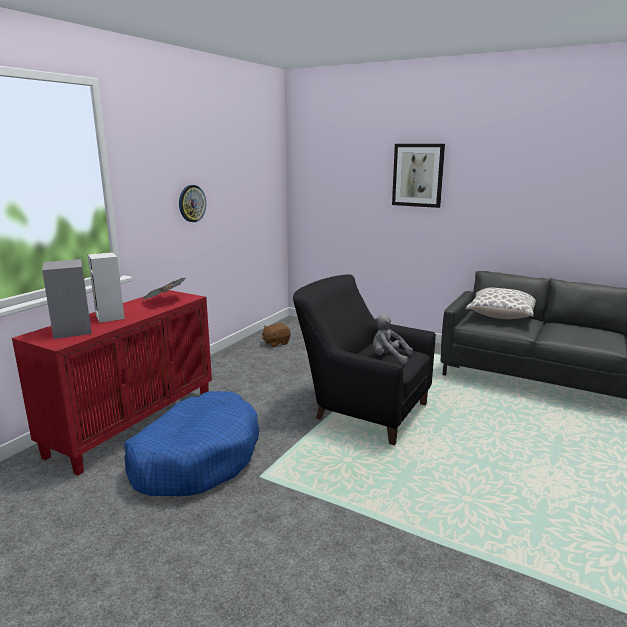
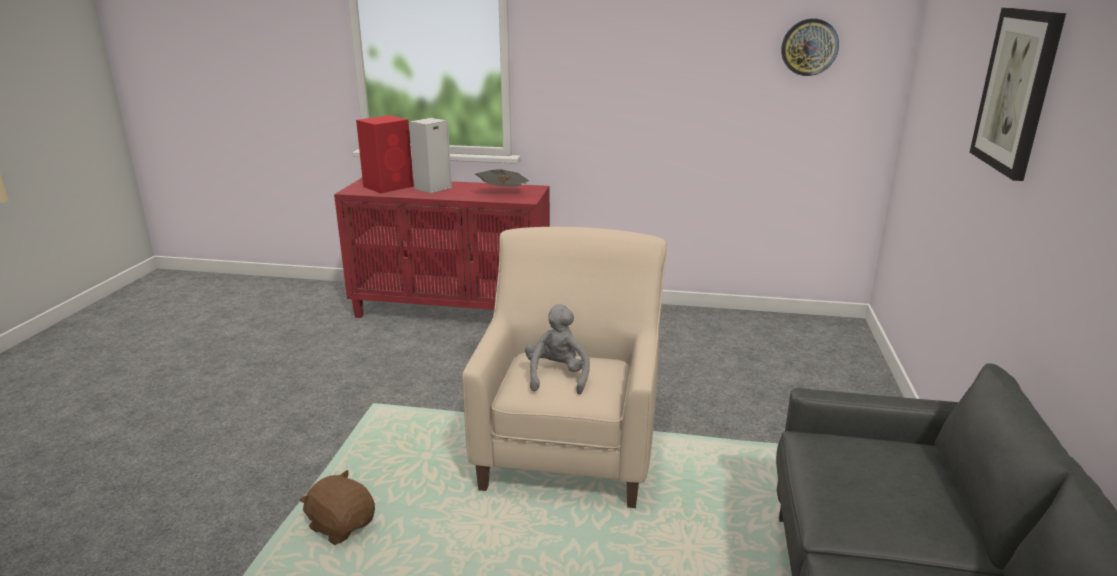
camera: 70 degrees right, 5 degrees up
grey speaker [42,259,91,339] -> red speaker [356,115,414,193]
blue dog bed [124,391,259,496] -> none
wall clock [179,185,206,222] -> wall clock moved to [781,19,839,76]
brown plush toy [262,323,291,347] -> brown plush toy moved to [299,470,375,545]
black armchair [293,274,436,445] -> beige armchair [462,227,667,508]
pillow [466,288,536,319] -> none

